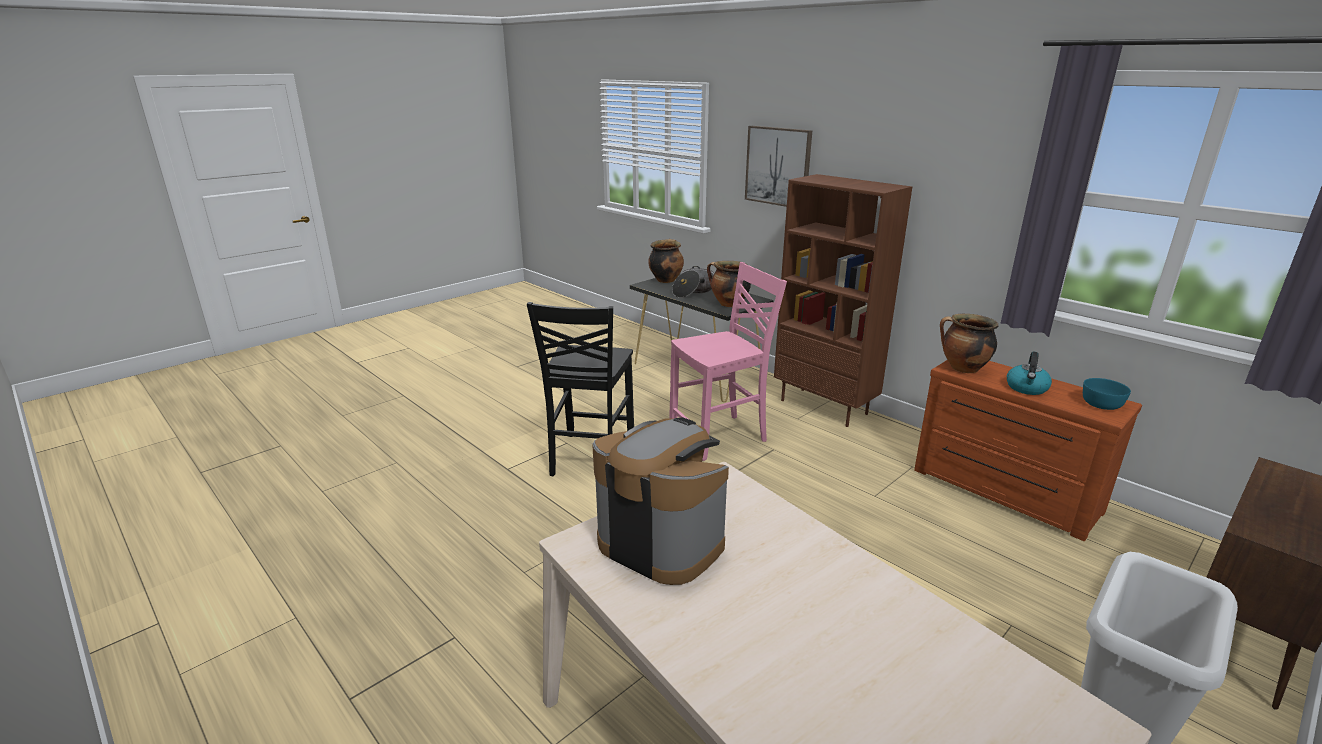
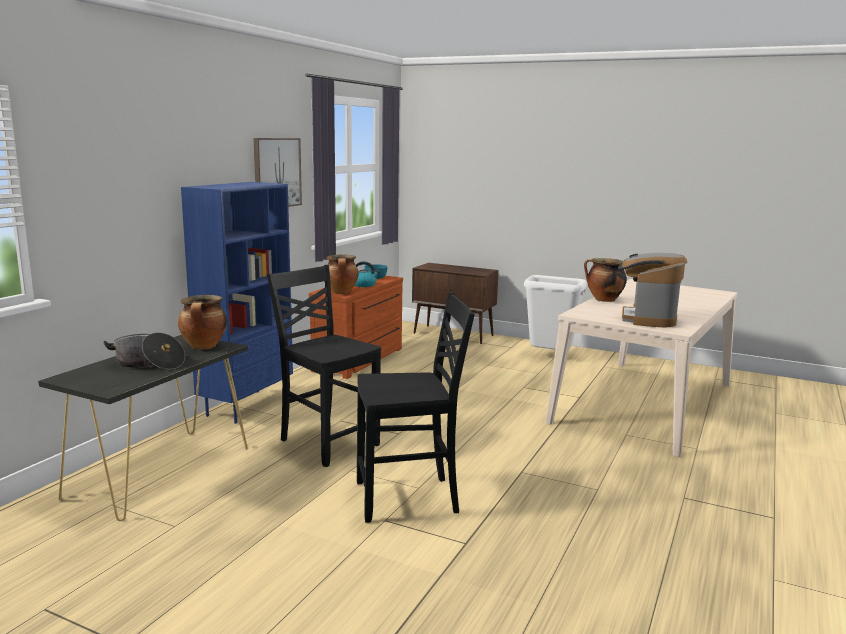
camera: 110 degrees left, 10 degrees down
cooking pot [648,239,684,283] -> cooking pot moved to [584,258,627,302]
pink chair [669,262,787,461] -> black chair [267,265,381,467]
picture [745,126,812,207] -> picture moved to [253,138,302,207]
brown bookcase [774,174,912,427] -> blue bookcase [181,182,293,424]

